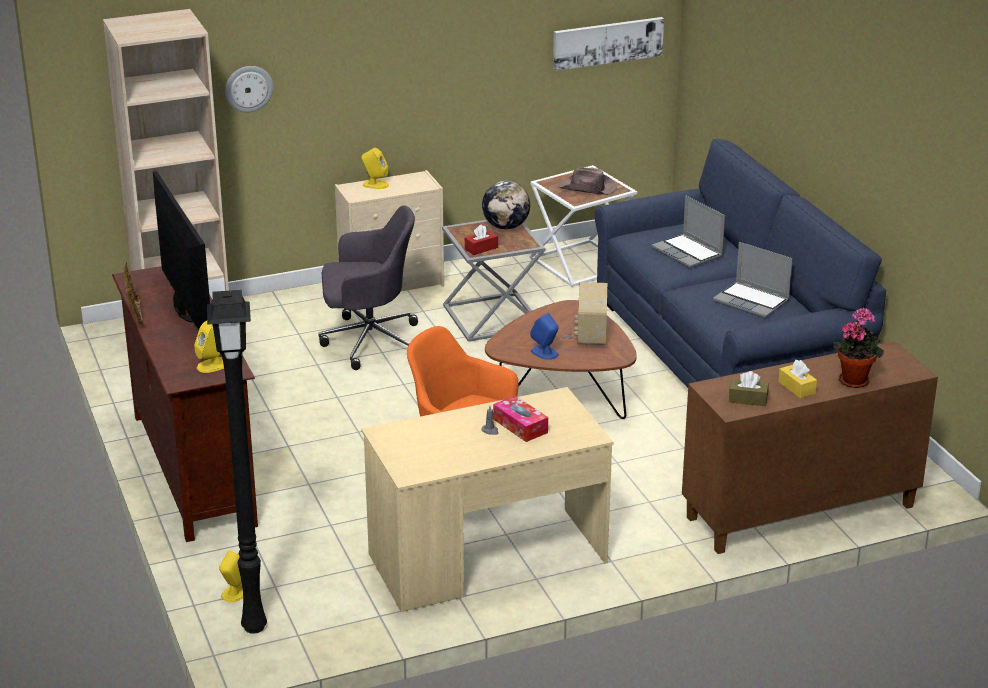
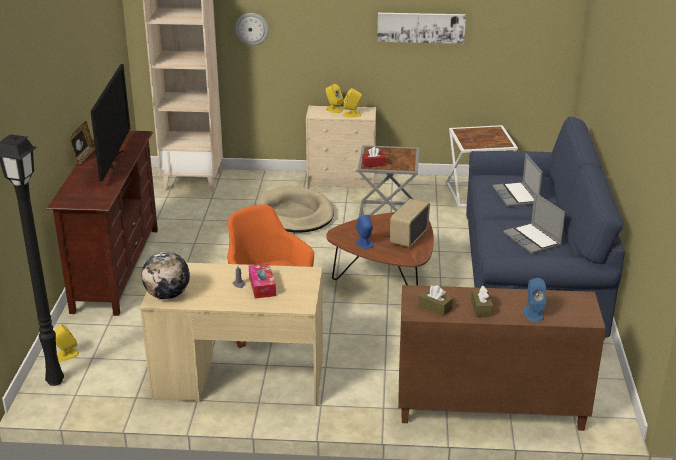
camera: 25 degrees right, 0 degrees up
yellow speaker [194,321,224,373] -> yellow speaker moved to [343,88,362,117]
grey office chair [319,205,418,370] -> beige dog bed [255,186,334,233]
globe [482,181,530,229] -> globe moved to [141,252,190,299]
picture [553,17,664,71] -> picture moved to [377,13,466,44]
brown hat [558,167,617,195] -> none
yellow tissue box [778,360,817,398] -> brown tissue box [471,285,493,317]
potted plant [833,308,884,388] -> blue speaker [524,278,546,322]

